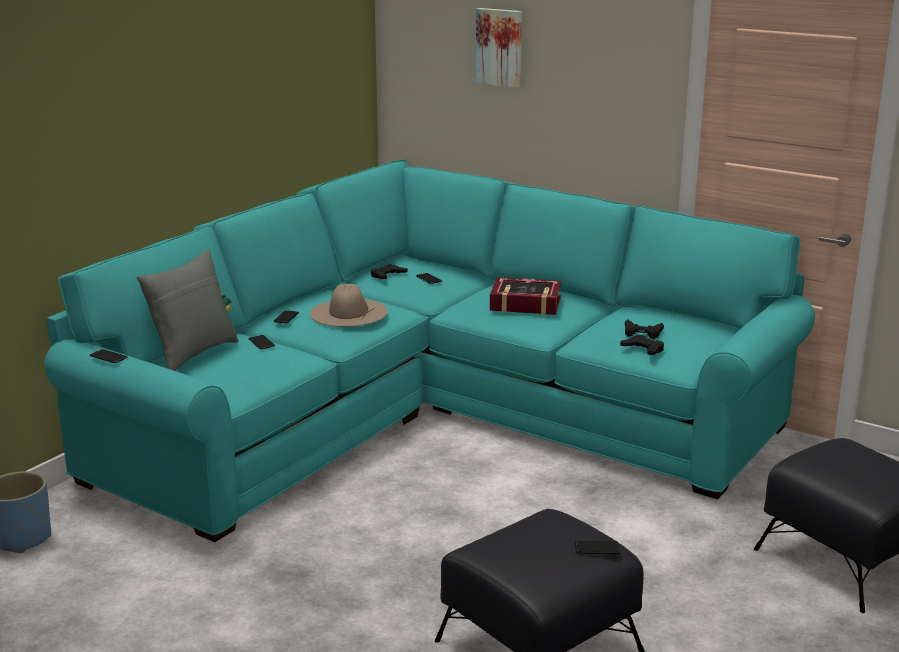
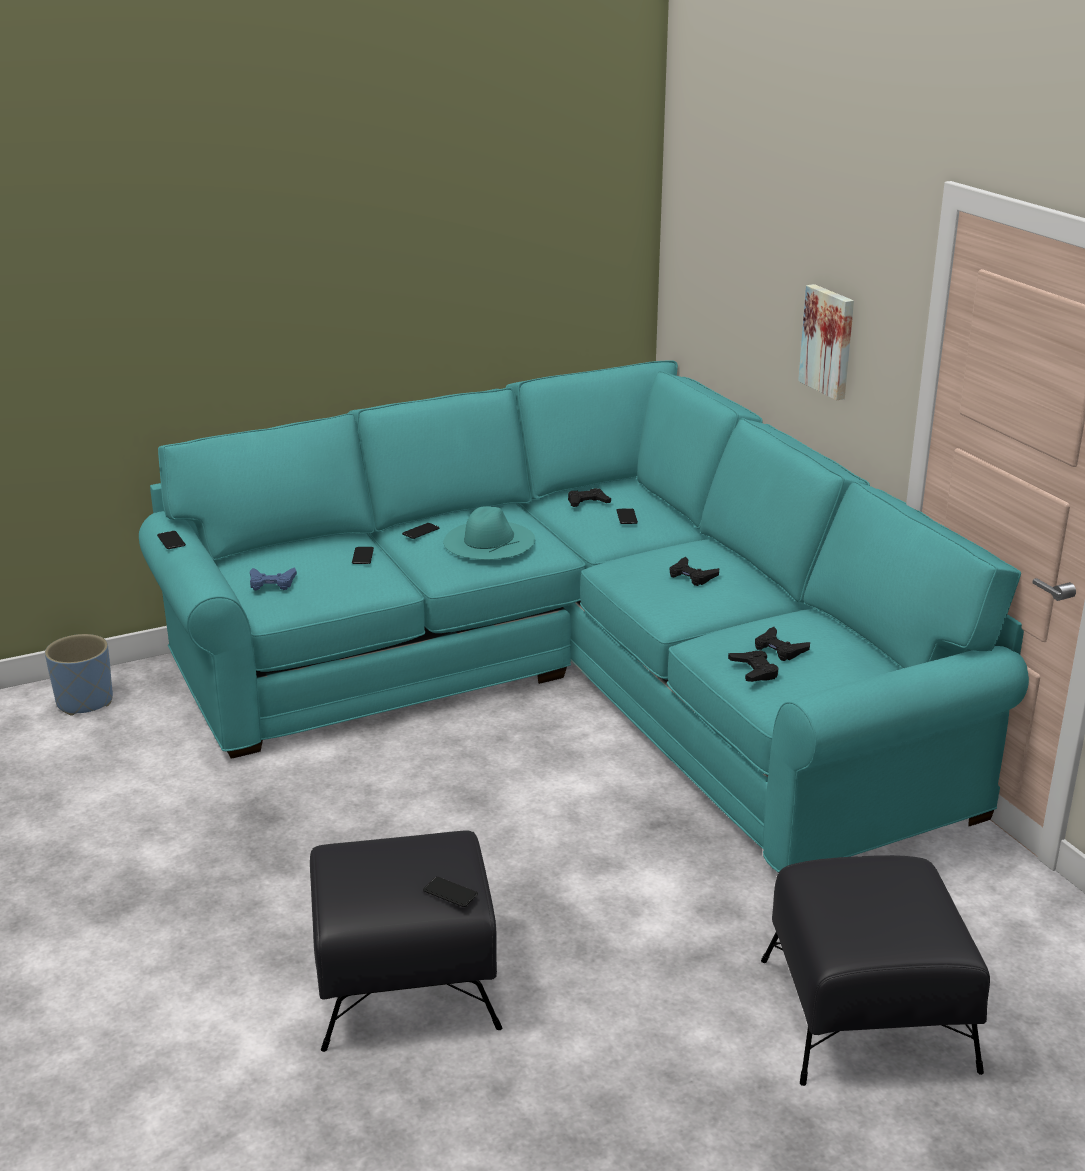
camera: 30 degrees right, 5 degrees up
grey pillow [137,249,238,371] -> none
beige hat [310,284,388,327] -> turquoise hat [443,506,535,560]
picture [476,8,522,88] -> picture moved to [798,284,854,400]
book [490,277,561,315] -> black game controller [670,557,719,586]
none -> blue game controller [250,568,297,590]

